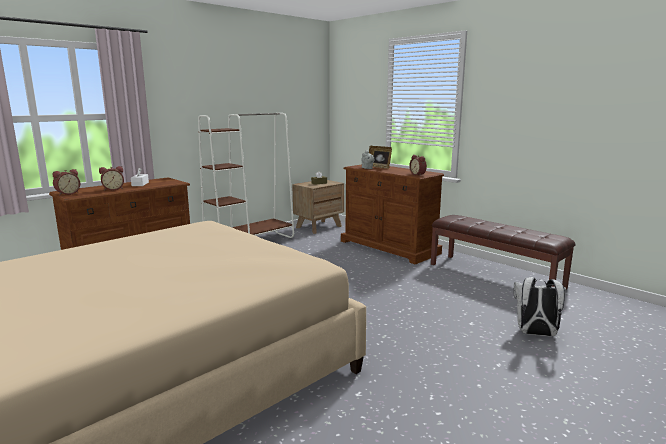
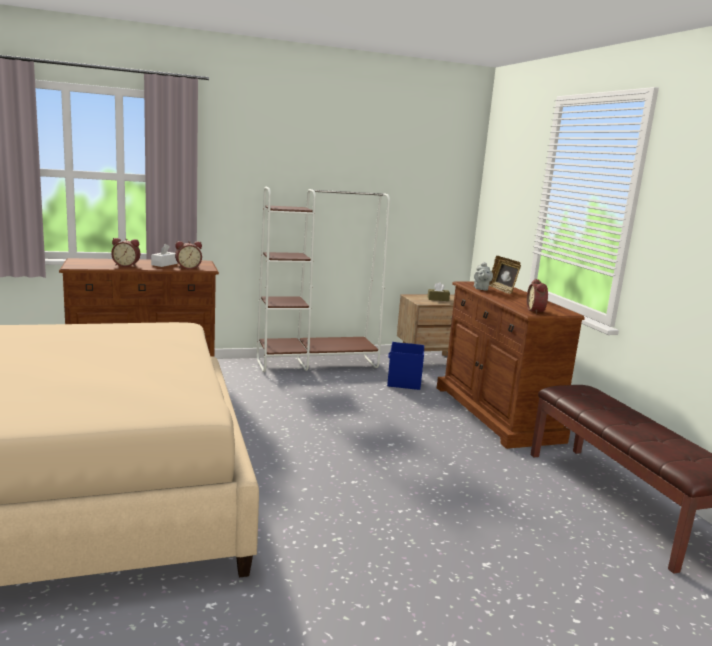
camera: 25 degrees right, 0 degrees up
alarm clock [53,169,80,196] -> alarm clock moved to [175,241,202,269]
white backpack [514,277,566,336] -> none
none -> blue storage box [387,342,424,390]

